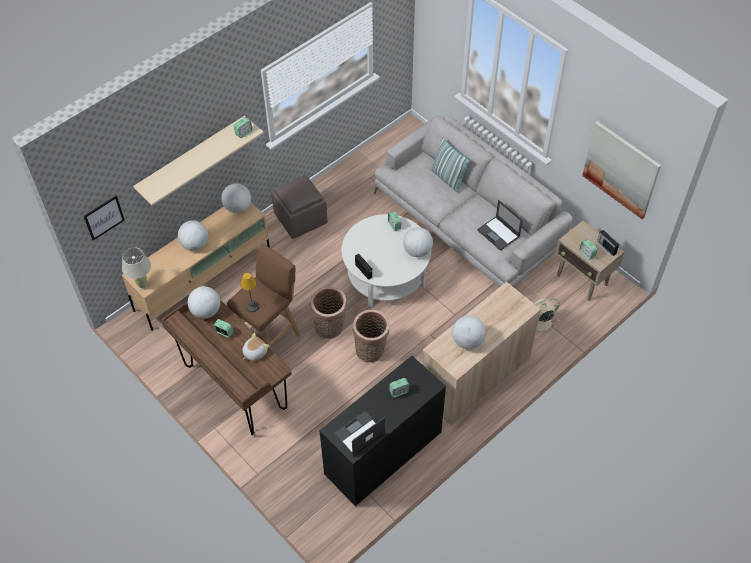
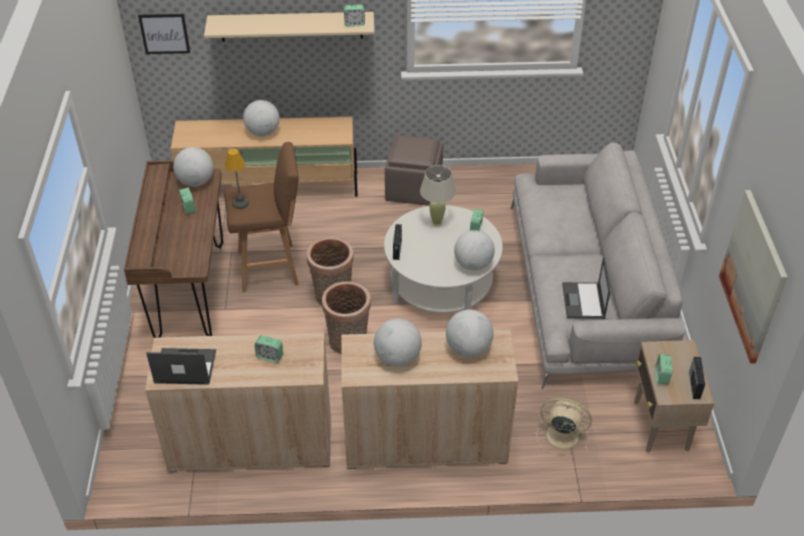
camera: 40 degrees right, 10 degrees down
beige table lamp [122,247,151,290] -> beige table lamp moved to [420,165,456,227]
globe [221,183,251,213] -> globe moved to [446,310,494,357]
plush toy [242,332,269,361] -> none
black cabinet [319,356,446,506] -> beige cabinet [145,333,331,472]
pillow [430,137,470,193] -> none

